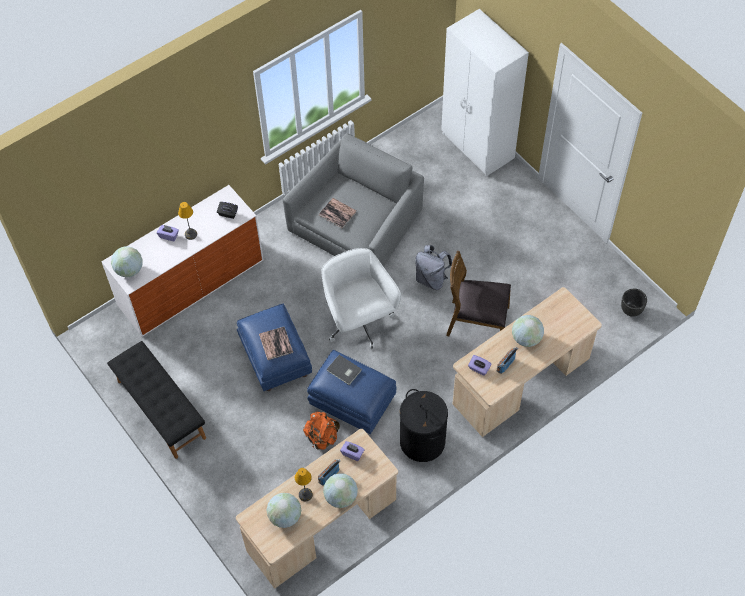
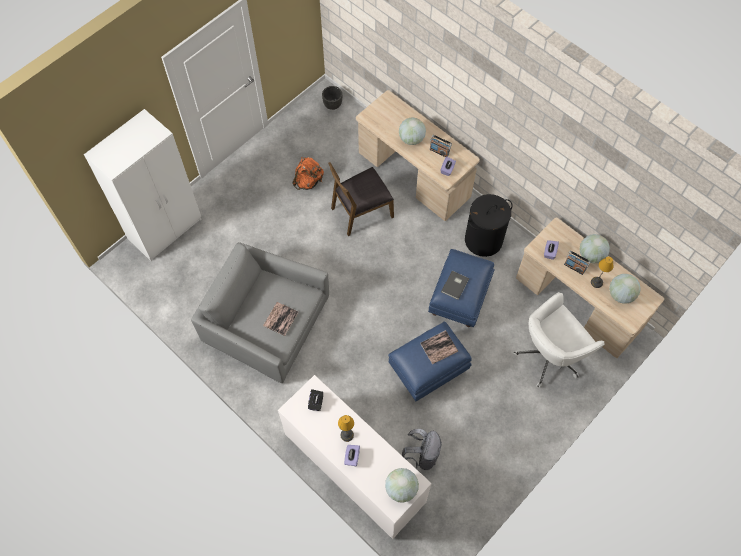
camera: 100 degrees left, 5 degrees up
black bench [107,341,206,459] -> none
orange backpack [303,412,340,450] -> orange backpack moved to [292,157,324,190]
white office chair [321,248,401,349] -> white office chair moved to [513,292,605,388]
grey backpack [415,245,452,290] -> grey backpack moved to [402,429,442,470]
brown chair [446,251,511,336] -> brown chair turned 60 degrees clockwise [328,162,394,236]

